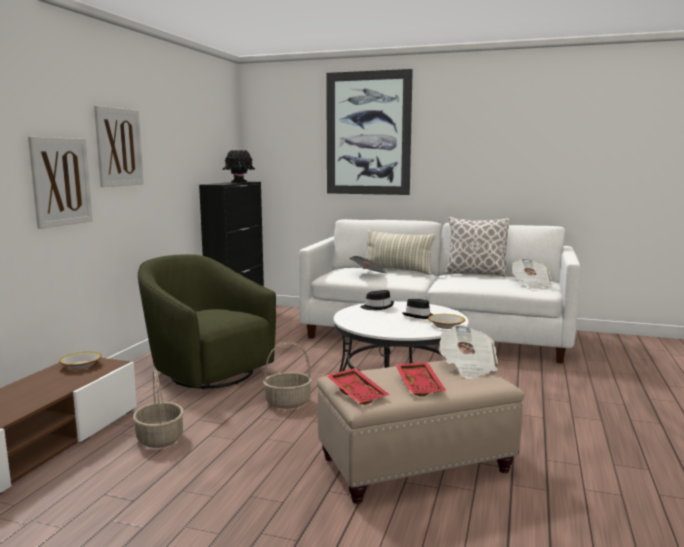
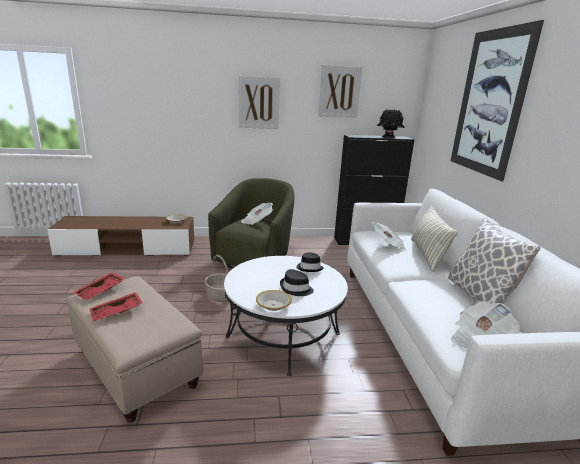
camera: 65 degrees right, 10 degrees up
picture [28,137,93,229] -> picture moved to [319,65,362,118]
basket [133,368,184,448] -> none
newspaper [439,325,498,379] -> newspaper moved to [241,203,273,225]

